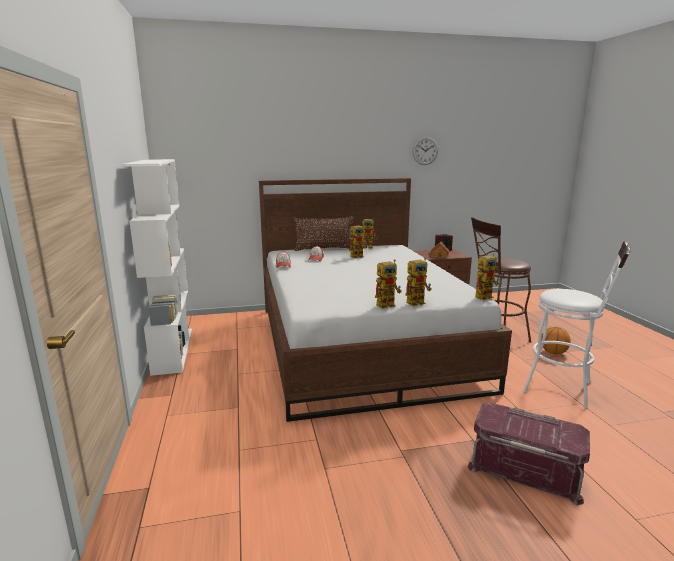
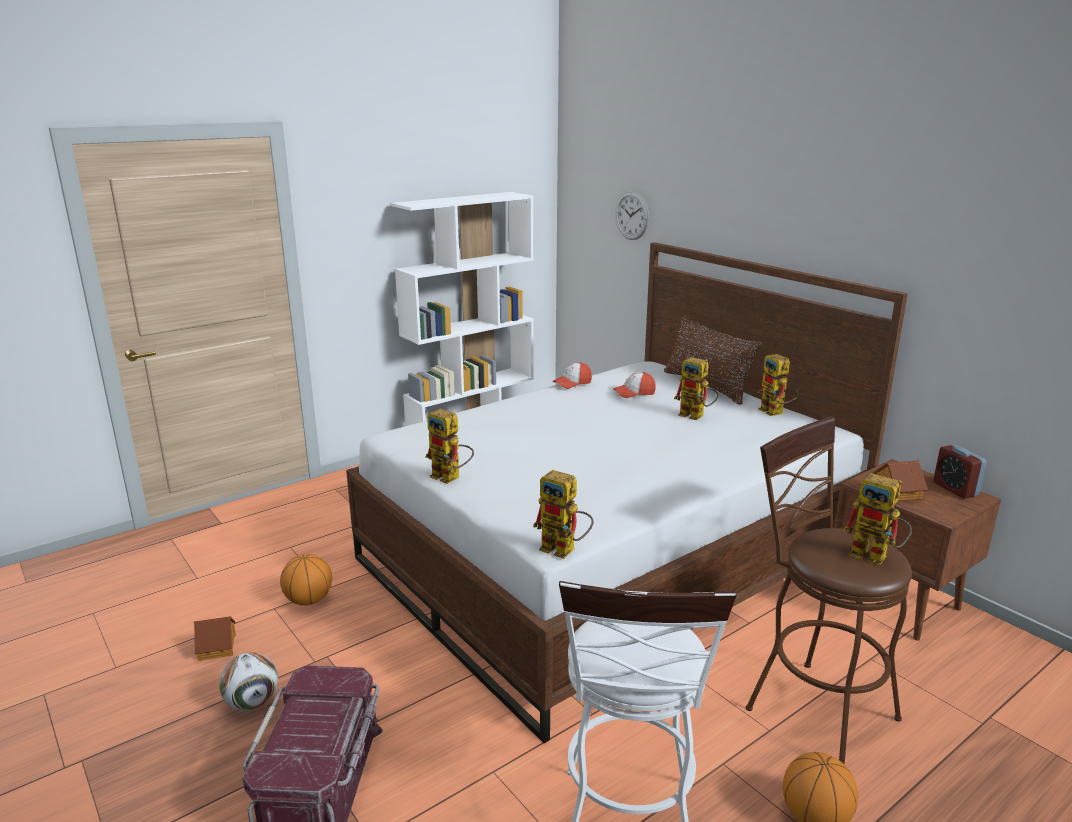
camera: 65 degrees right, 5 degrees up
toy robot [405,258,432,306] -> toy robot moved to [843,473,912,566]
wall clock [412,137,438,165] -> wall clock moved to [615,191,649,240]
none -> toy house [194,616,236,661]
none -> football [219,652,278,711]
none -> basketball [280,554,332,606]

